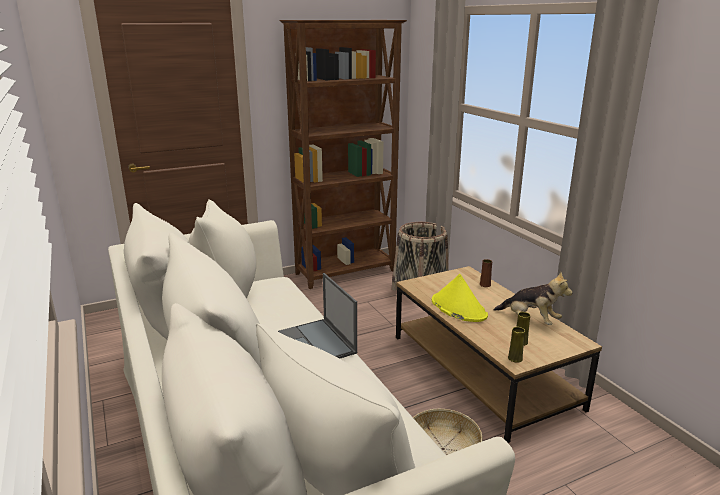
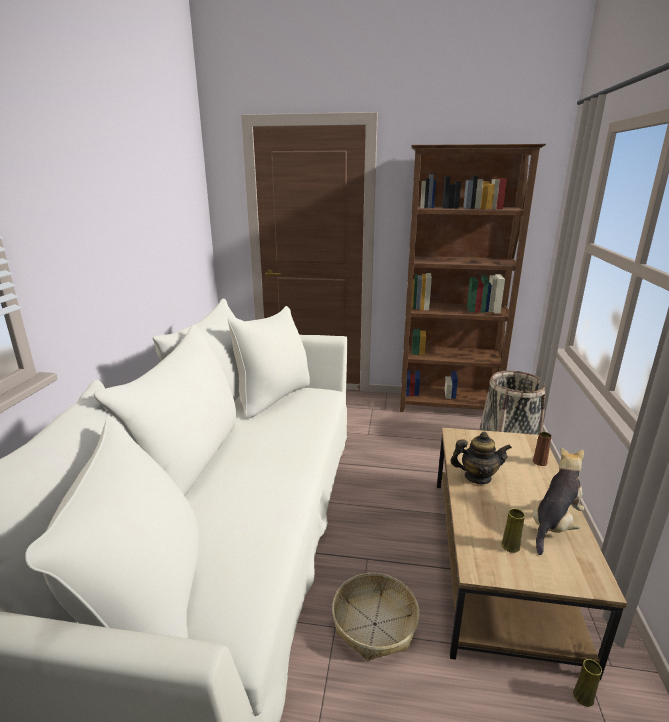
camera: 35 degrees right, 0 degrees up
laptop [278,273,357,359] -> none
yellow hat [432,274,488,322] -> teapot [450,432,512,484]
plush toy [494,272,573,325] -> plush toy turned 120 degrees counterclockwise [533,447,584,555]
yellow vase [508,327,525,363] -> yellow vase moved to [573,659,602,707]

